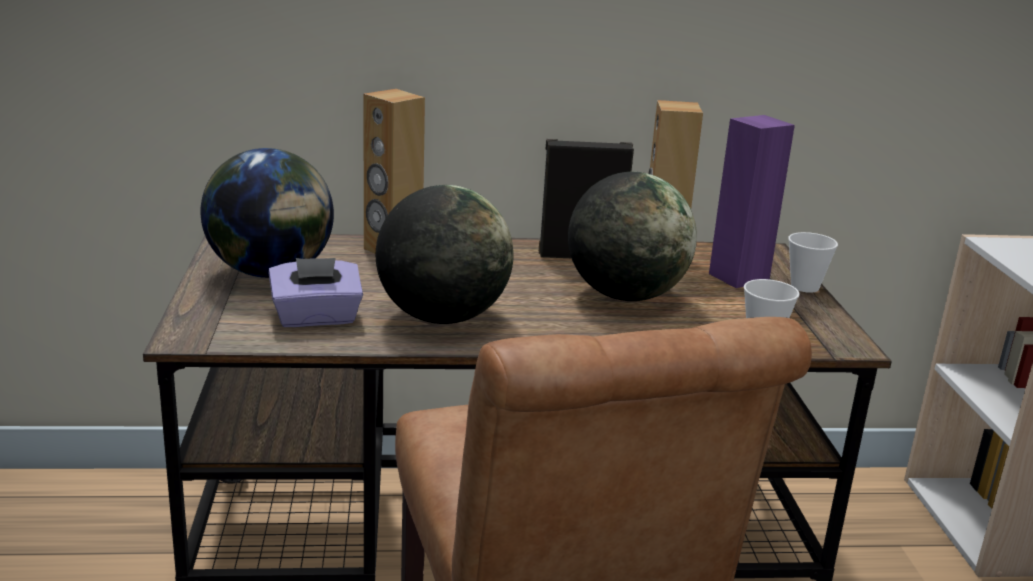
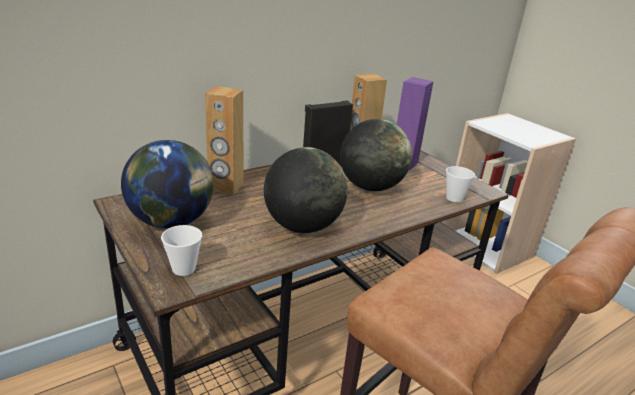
camera: 30 degrees left, 5 degrees up
purple tissue box [269,258,363,327] -> none
cup [788,232,838,293] -> cup moved to [161,225,202,276]

